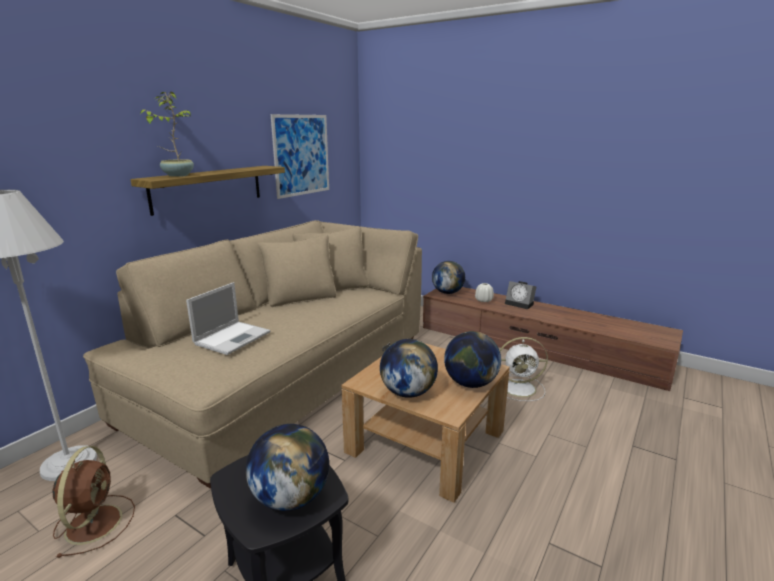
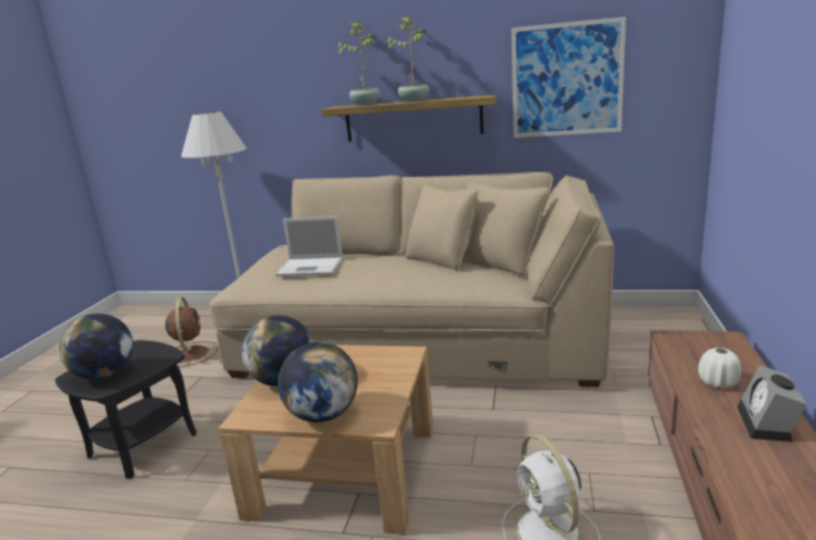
camera: 70 degrees right, 0 degrees up
brown fan [52,446,135,558] -> brown fan turned 75 degrees counterclockwise [165,297,218,368]
globe [432,261,465,294] -> none
none -> potted plant [384,16,429,102]

